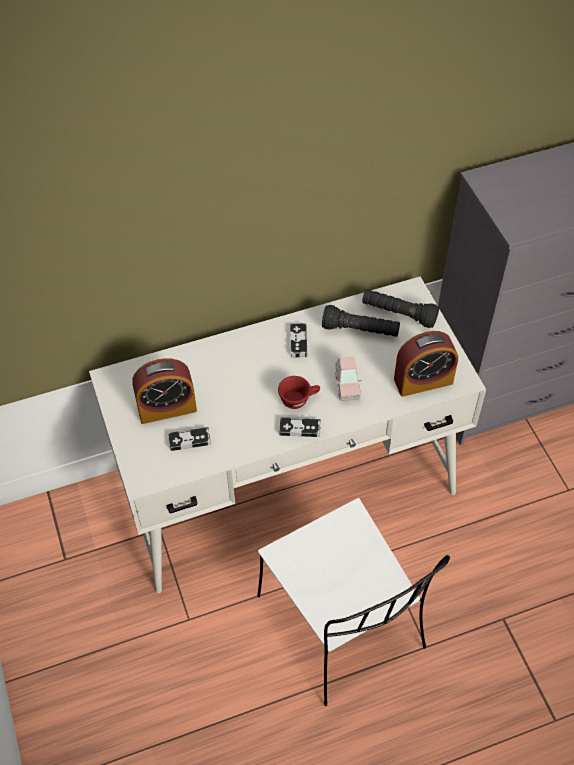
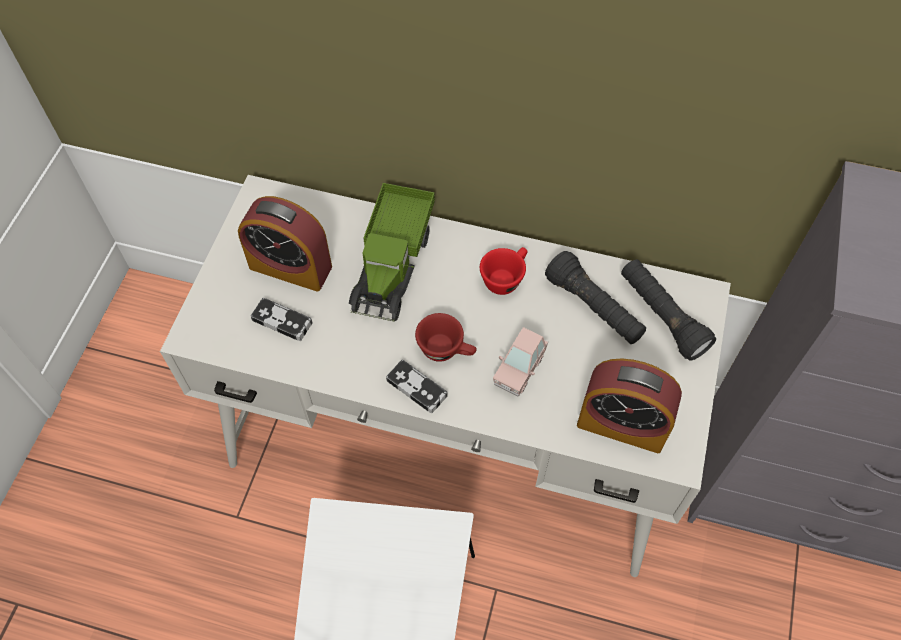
camera: 35 degrees right, 5 degrees up
game controller [290,324,307,357] -> red cup [480,247,527,295]
none -> toy truck [349,183,435,322]

